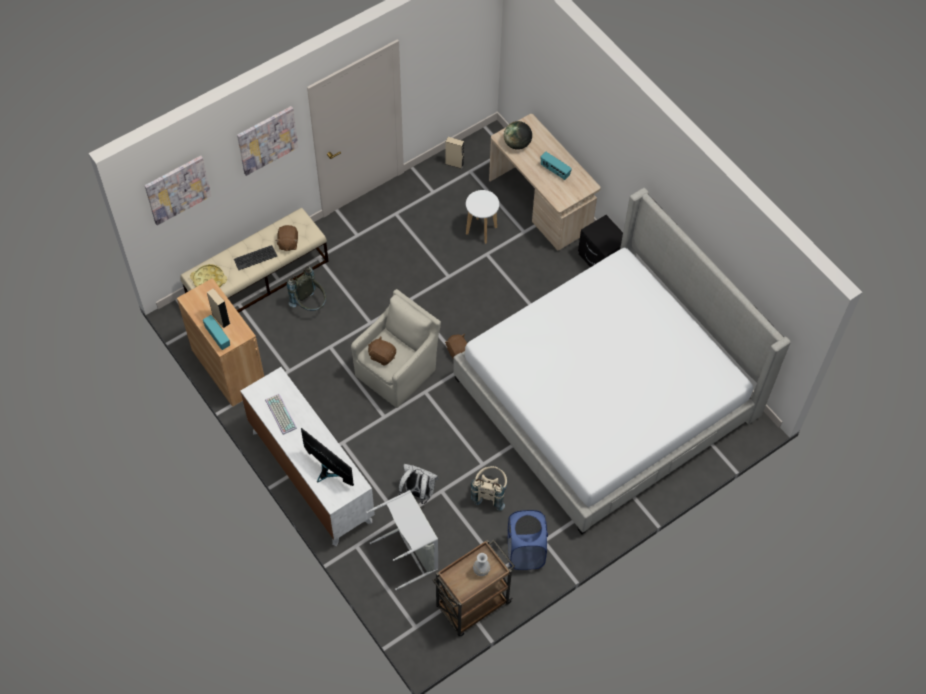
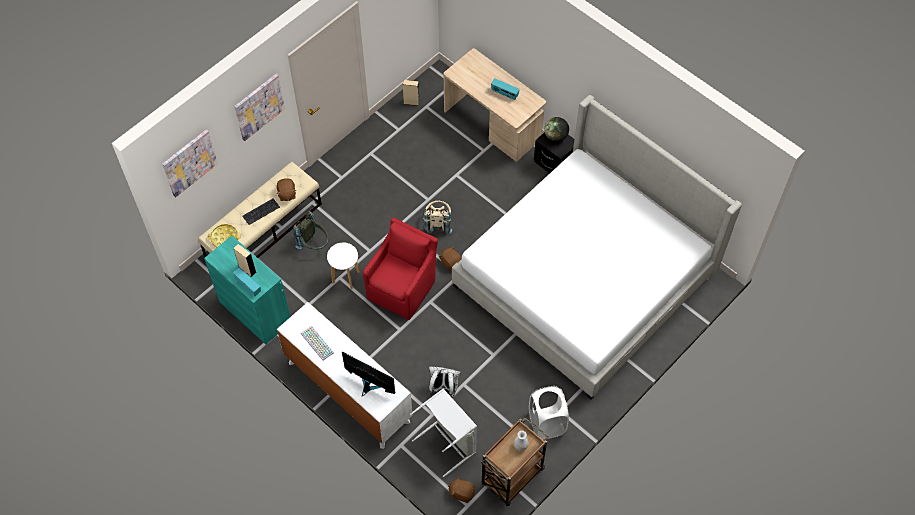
camera: 10 degrees left, 0 degrees up
brown cabinet [177,278,264,407] -> turquoise cabinet [204,235,291,344]
beige armchair [351,289,441,408] -> red armchair [363,217,438,320]
brown plush toy [368,336,396,366] -> brown plush toy moved to [448,476,475,502]
white stool [466,190,499,244] -> white stool moved to [327,243,360,289]
beige backpack [471,466,507,511] -> beige backpack moved to [423,200,452,235]
globe [504,121,532,150] -> globe moved to [544,117,569,142]
blue laundry basket [508,510,548,570] -> white laundry basket [529,386,569,440]

